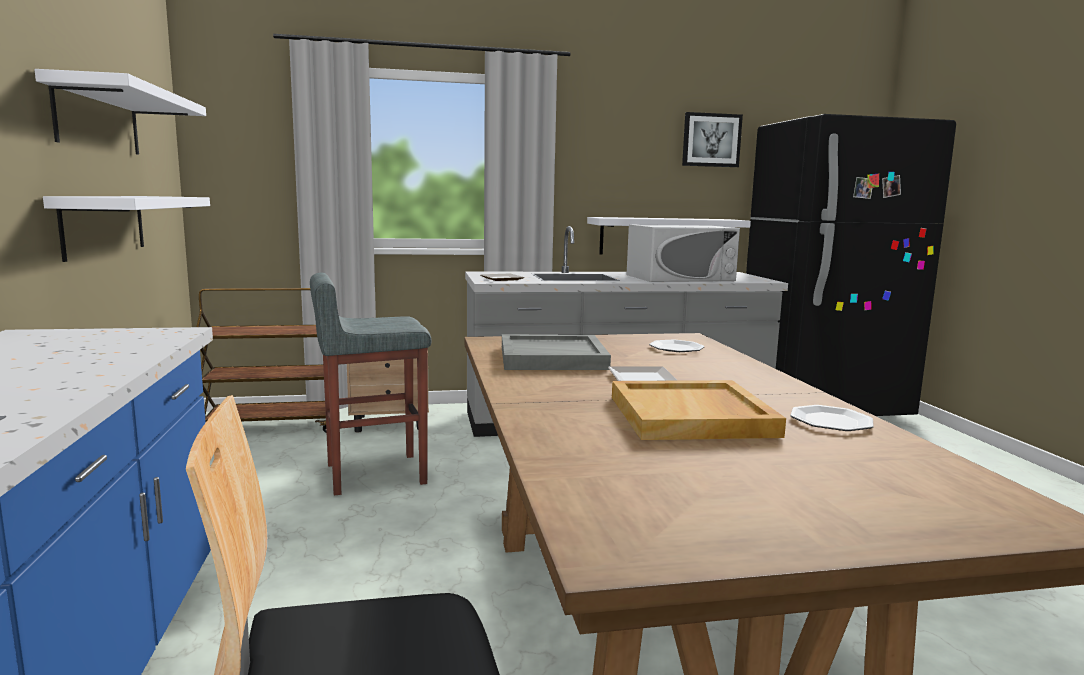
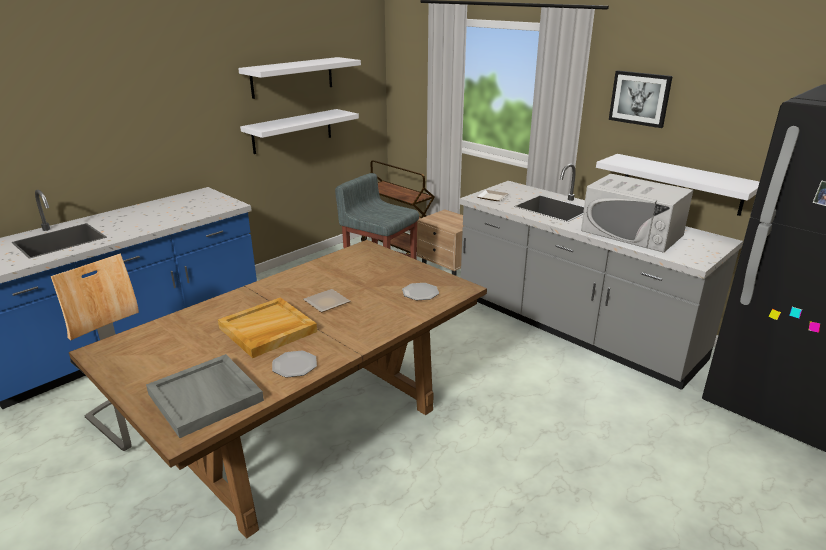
camera: 55 degrees right, 15 degrees up
grey tray [502,334,611,370] -> grey tray moved to [146,354,264,438]
picture [682,112,743,167] -> picture moved to [609,70,673,128]

